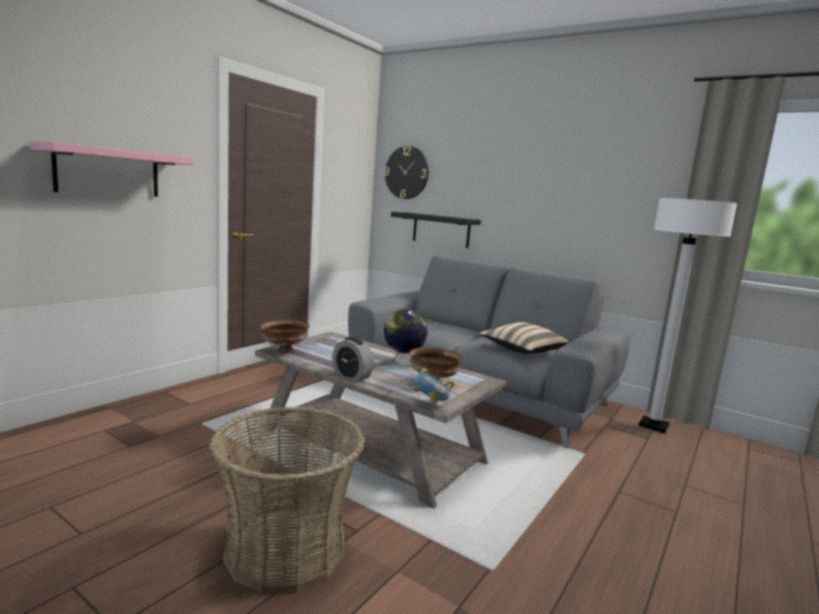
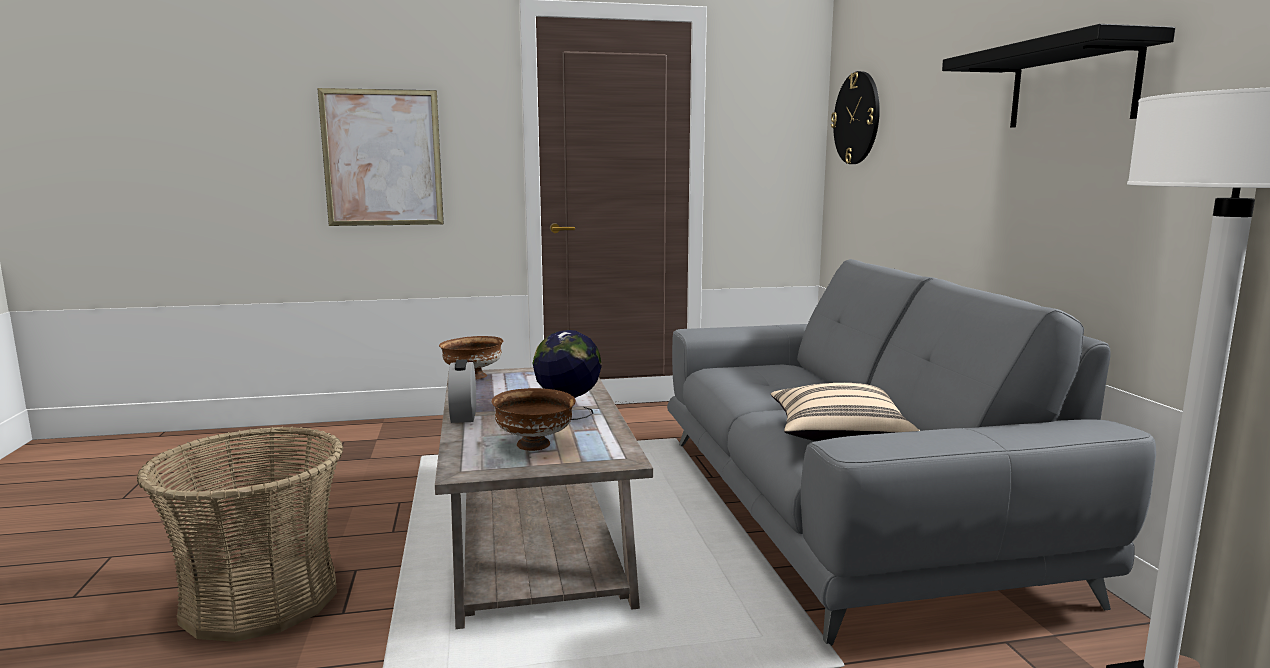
camera: 45 degrees right, 0 degrees up
pink shelf [30,141,194,197] -> picture [317,88,444,226]
black shelf [391,212,481,248] -> black shelf moved to [942,24,1175,128]
bowl [413,368,455,404] -> none

